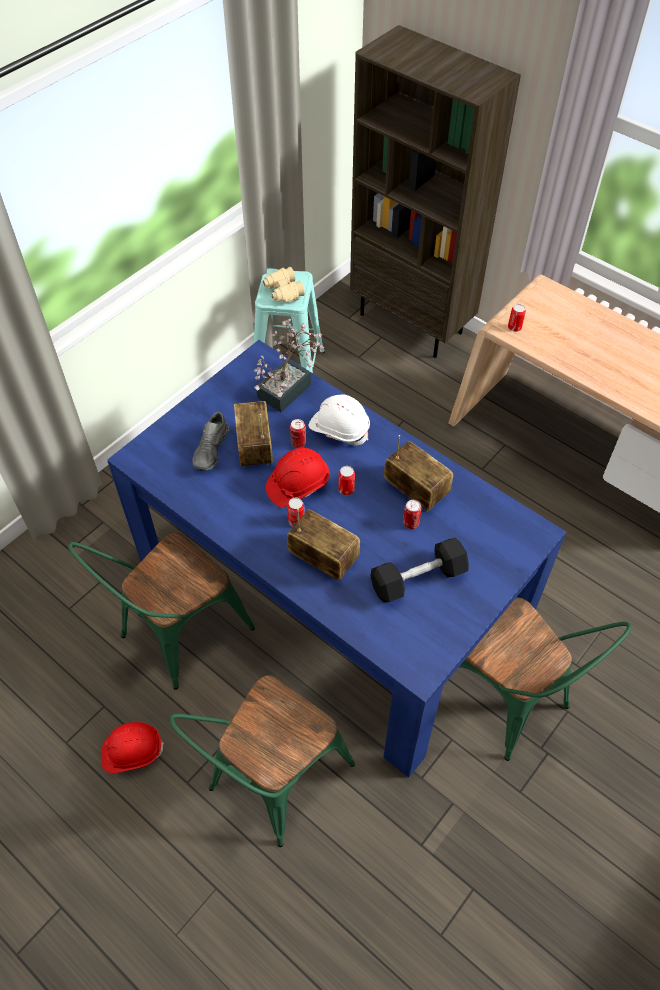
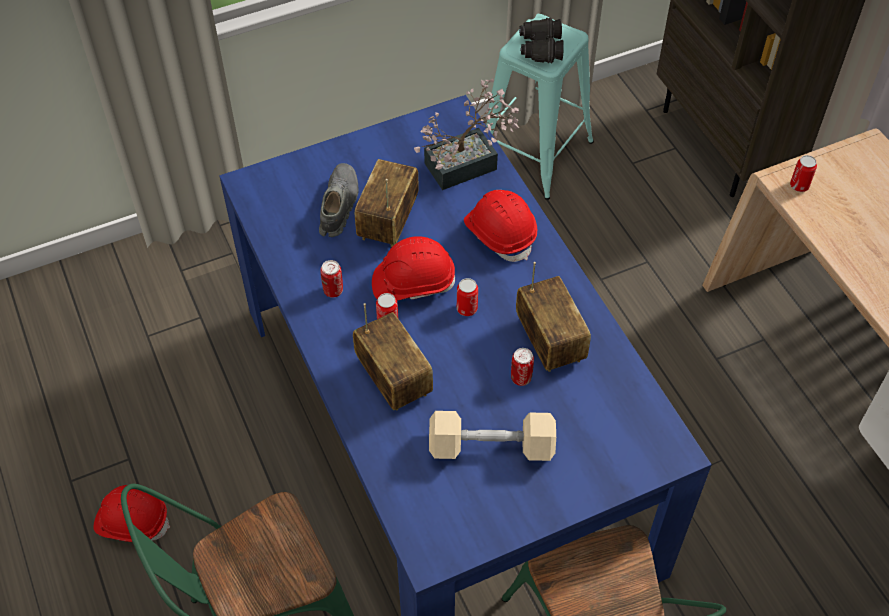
camera: 25 degrees right, 0 degrees up
green chair [68,533,255,690] -> none
grey shoe [192,412,229,471] -> grey shoe turned 150 degrees clockwise [319,163,359,237]
beige binoculars [263,267,305,302] -> black binoculars [519,17,564,63]
can [290,419,306,448] -> can moved to [320,260,343,298]
white hard hat [309,395,370,445] -> red hard hat [464,190,537,262]
black dumbbell [370,538,469,603] -> beige dumbbell [429,411,556,461]

